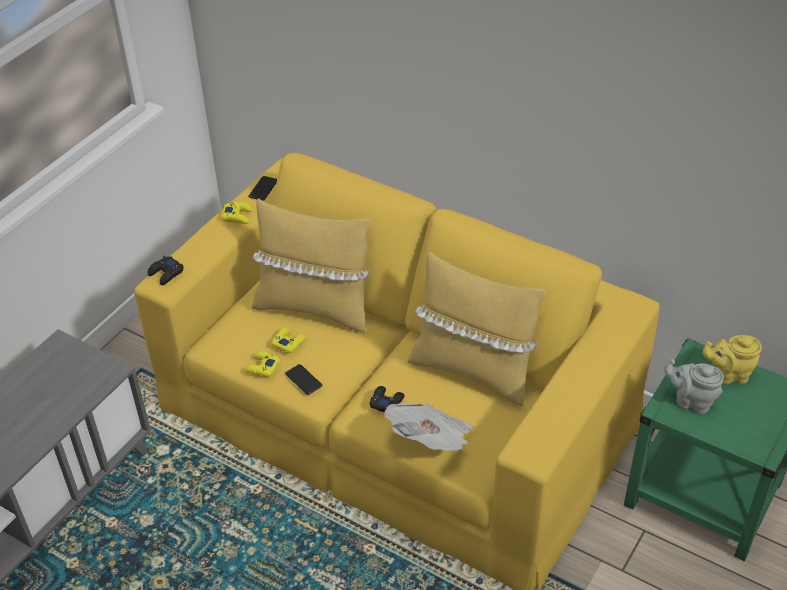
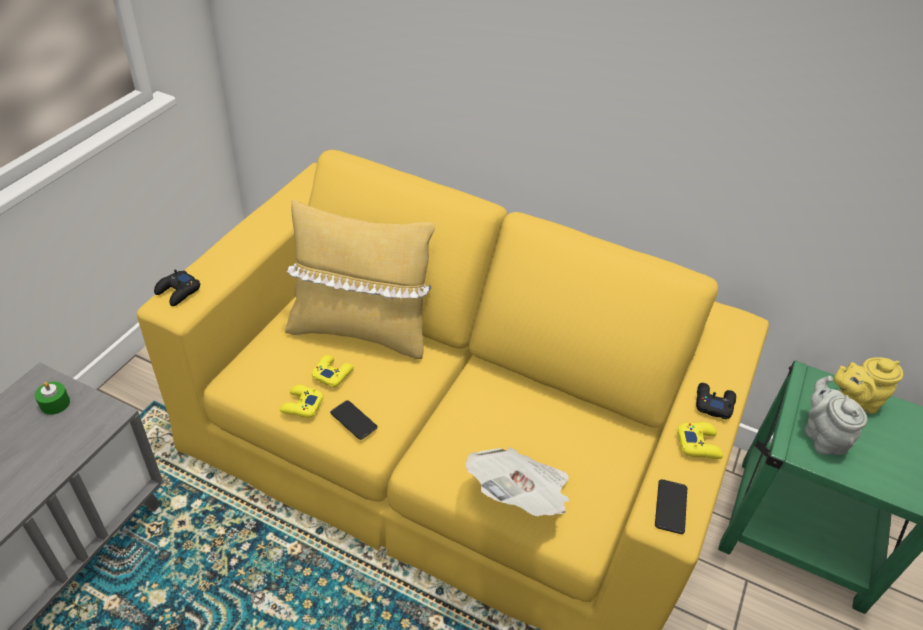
camera: 10 degrees left, 0 degrees up
yellow game controller [221,202,253,224] -> yellow game controller moved to [676,422,723,459]
phone [249,176,277,201] -> phone moved to [655,479,687,534]
black game controller [370,386,405,412] -> black game controller moved to [696,383,736,420]
yellow pillow [408,251,546,406] -> none
grey teapot [664,359,724,414] -> grey teapot turned 60 degrees clockwise [805,376,867,455]
none -> green candle [35,382,70,415]

